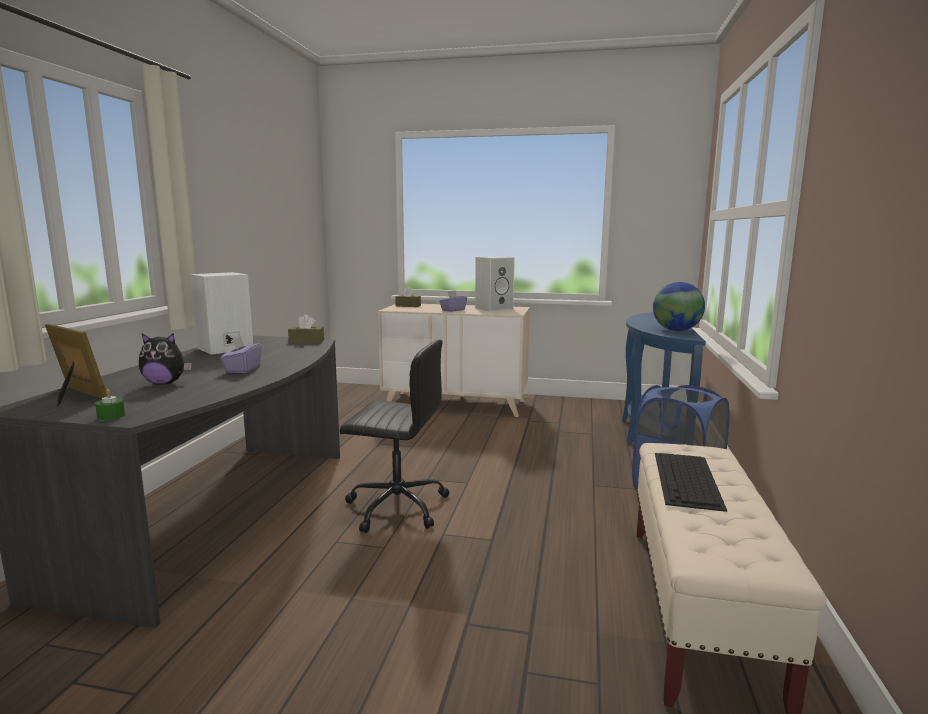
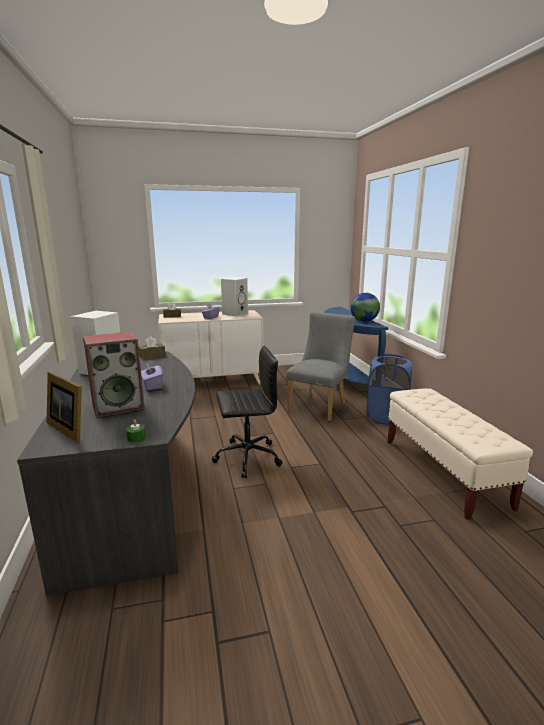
camera: 25 degrees left, 5 degrees up
picture frame [45,324,107,406] -> picture frame turned 150 degrees counterclockwise [47,372,82,442]
plush toy [139,333,192,385] -> speaker [83,332,145,418]
keyboard [655,453,727,512] -> none
none -> grey chair [286,312,355,421]

